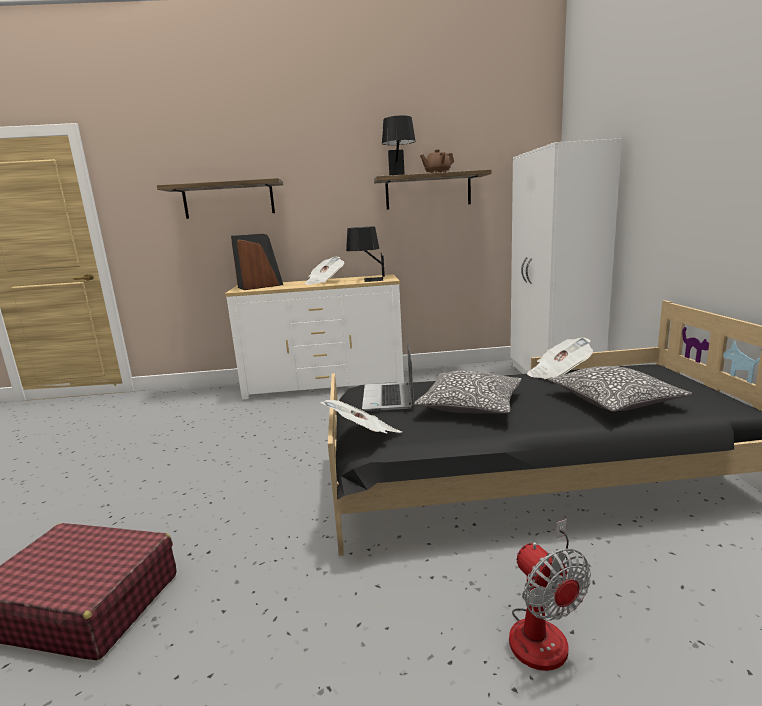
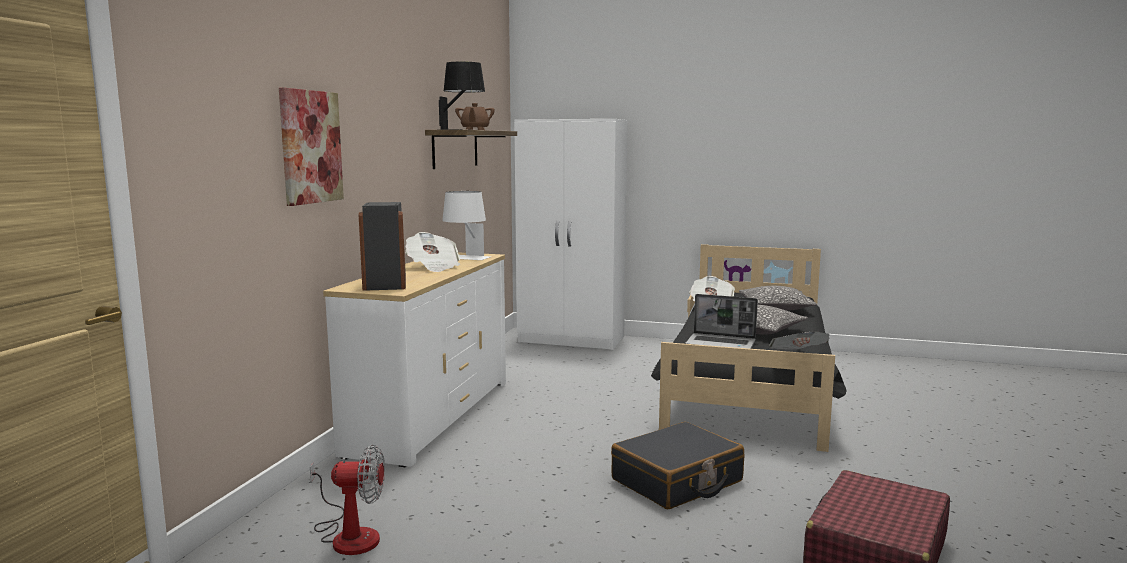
camera: 70 degrees left, 5 degrees down
shelf [157,178,283,219] -> picture [279,88,344,206]
black table lamp [346,226,385,282] -> white table lamp [442,191,491,260]
fan [509,519,591,671] -> fan moved to [310,445,385,555]
none -> black suitcase [611,422,744,509]

